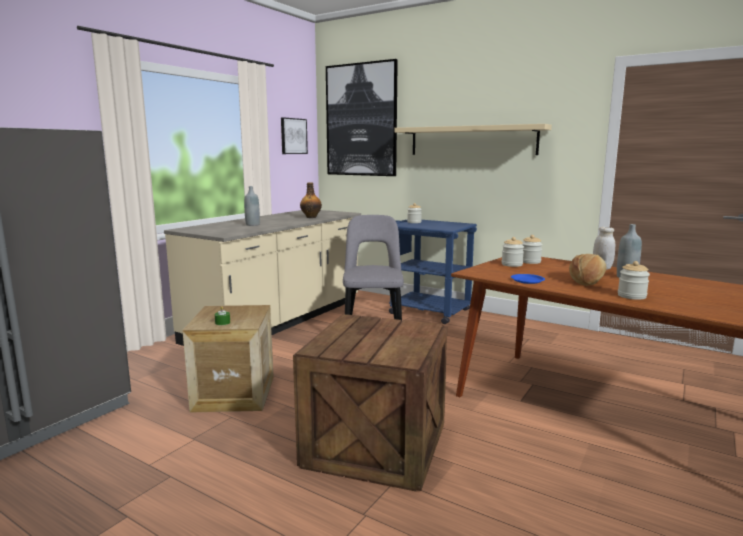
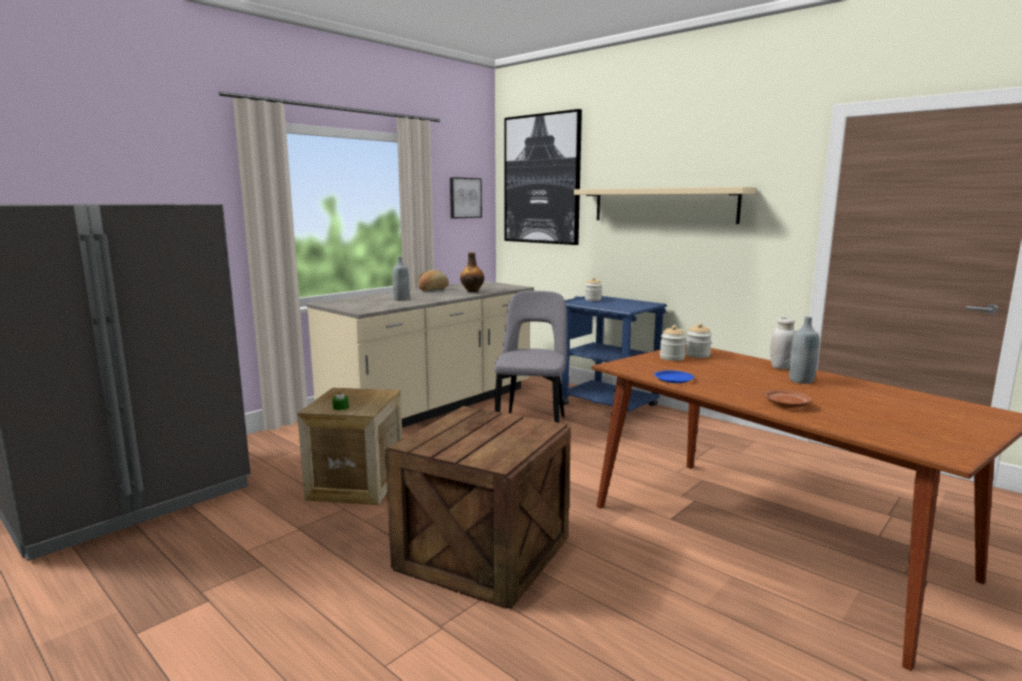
camera: 10 degrees right, 0 degrees up
bread [569,254,606,286] -> bread moved to [418,270,449,291]
jar [618,261,650,300] -> brown plate [764,390,812,408]

